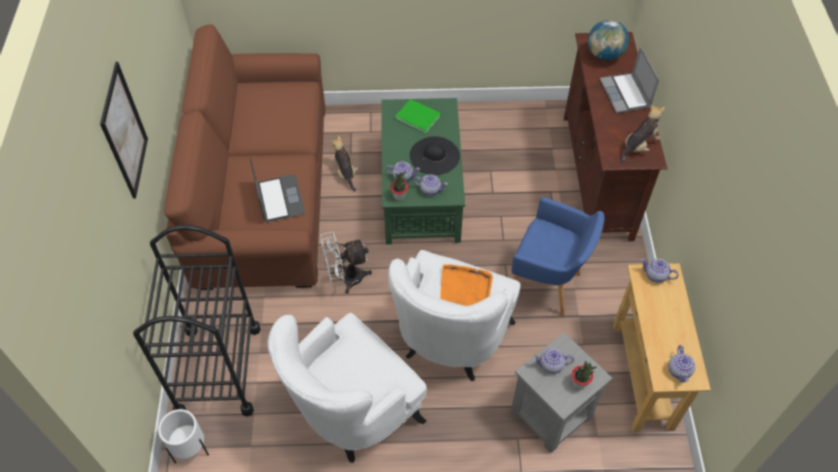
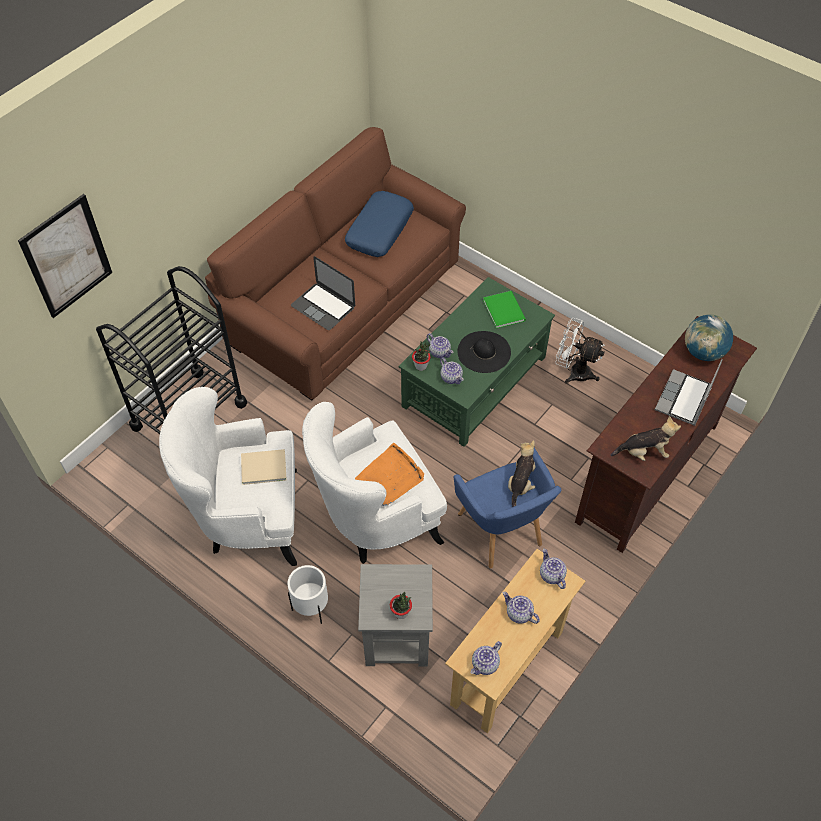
camera: 40 degrees right, 0 degrees up
picture [100,62,148,199] -> picture moved to [18,194,112,318]
white planter [158,409,209,464] -> white planter moved to [288,565,328,624]
laptop [250,158,305,222] -> laptop turned 105 degrees clockwise [291,256,355,330]
white fan [321,231,372,294] -> white fan moved to [555,318,605,384]
plush toy [331,135,358,191] -> plush toy moved to [508,440,535,507]
teapot [533,348,574,374] -> teapot moved to [503,592,540,624]
none -> beige book [241,449,287,485]
none -> blue pillow [345,191,414,257]

